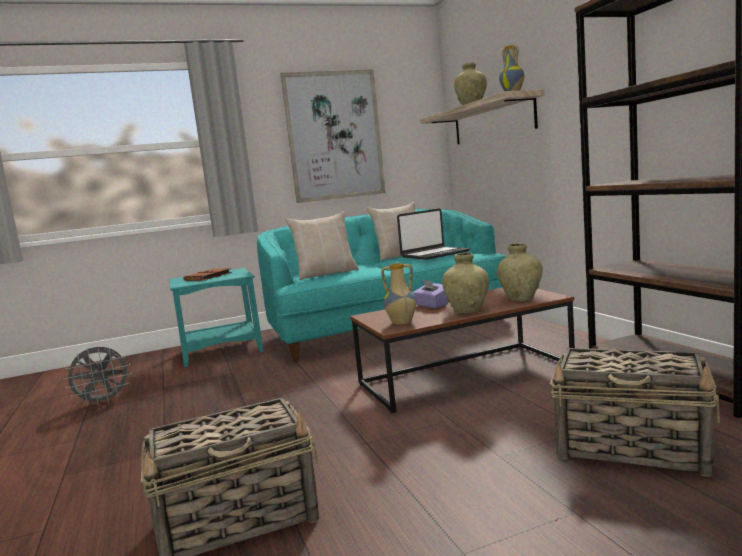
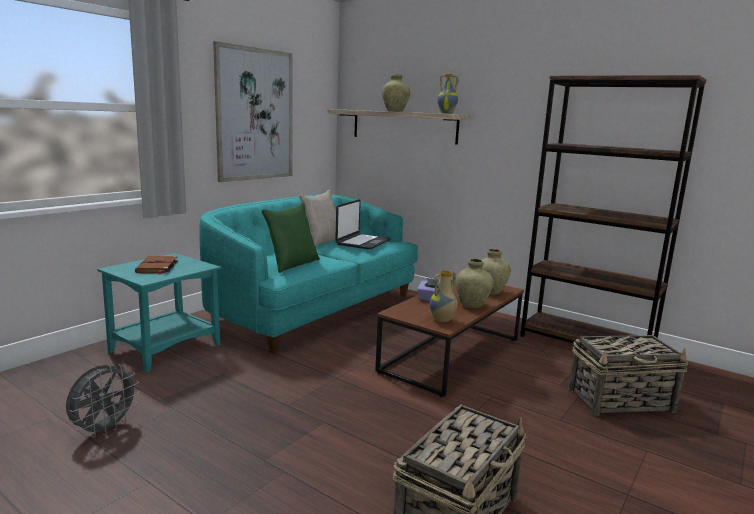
camera: 35 degrees left, 5 degrees up
beige pillow [285,212,359,280] -> green pillow [261,202,320,273]

